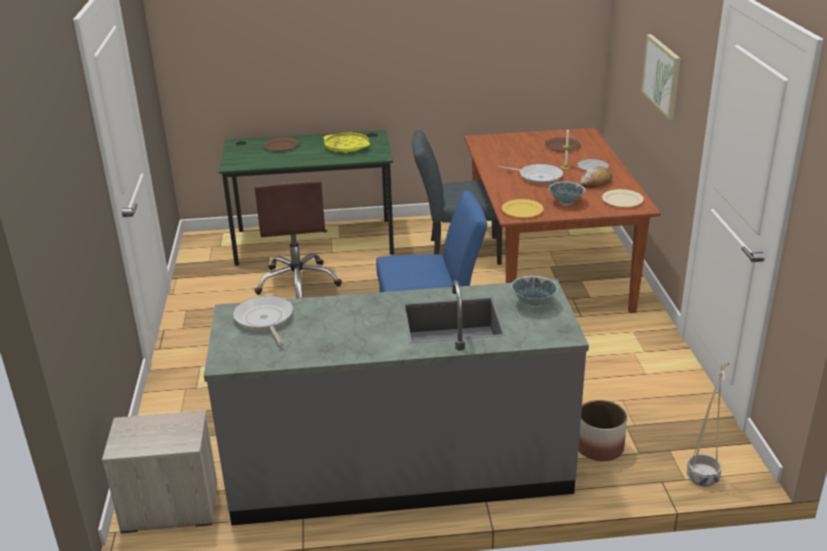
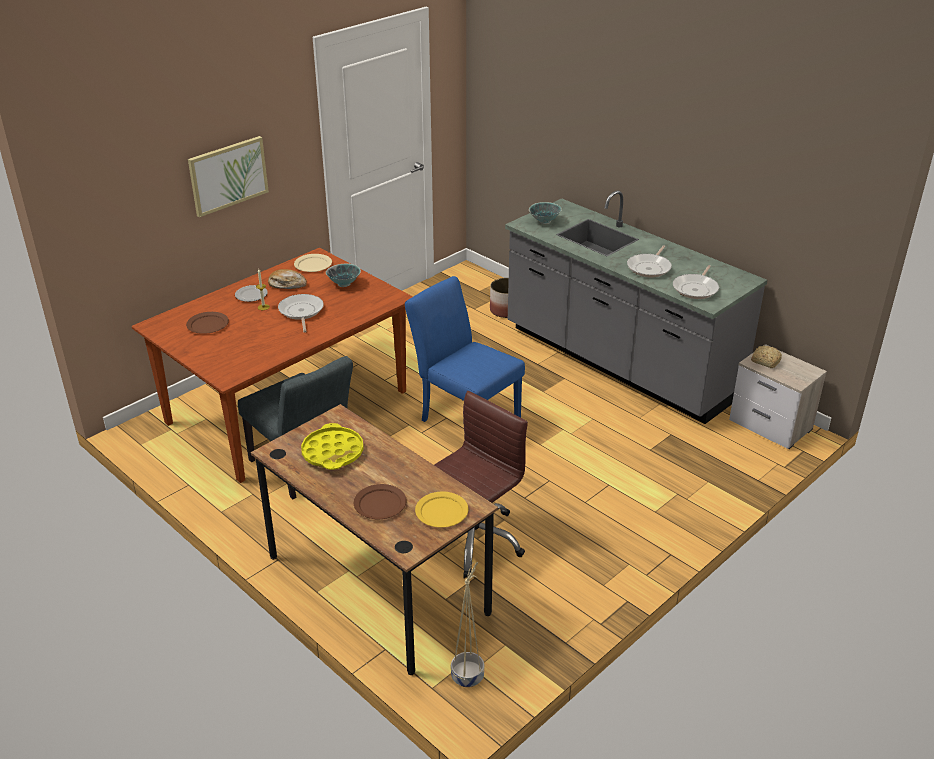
camera: 130 degrees left, 5 degrees up
green desk [219,130,394,266] -> brown desk [251,404,498,675]
yellow plate [502,199,544,218] -> yellow plate moved to [415,492,468,528]
beige planter [687,362,730,487] -> beige planter moved to [451,562,485,687]
none -> frying pan [627,245,672,277]
none -> bread [751,345,782,368]

